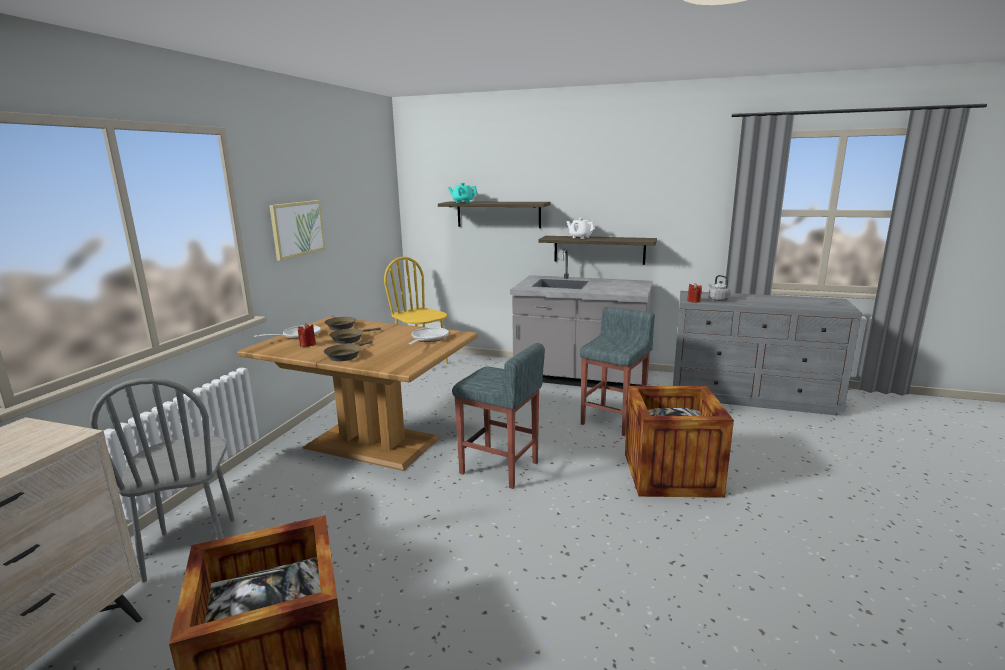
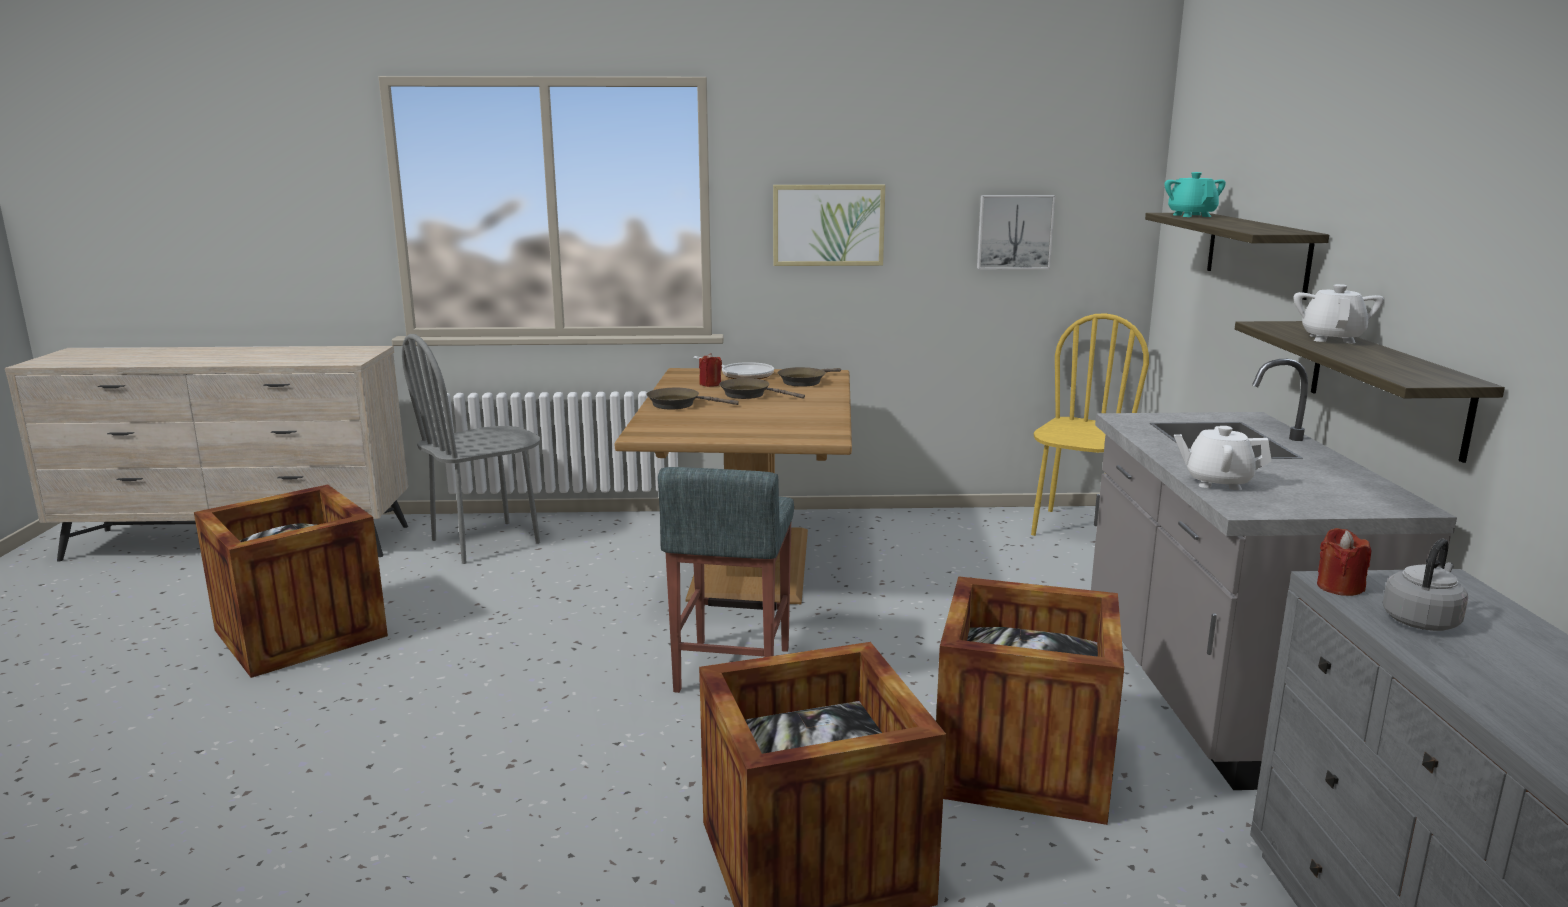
camera: 70 degrees right, 0 degrees up
frying pan [409,327,449,344] -> none
grey stool [580,307,655,436] -> crate [936,576,1124,825]
none -> picture [977,195,1055,269]
none -> white teapot [1174,426,1272,490]

